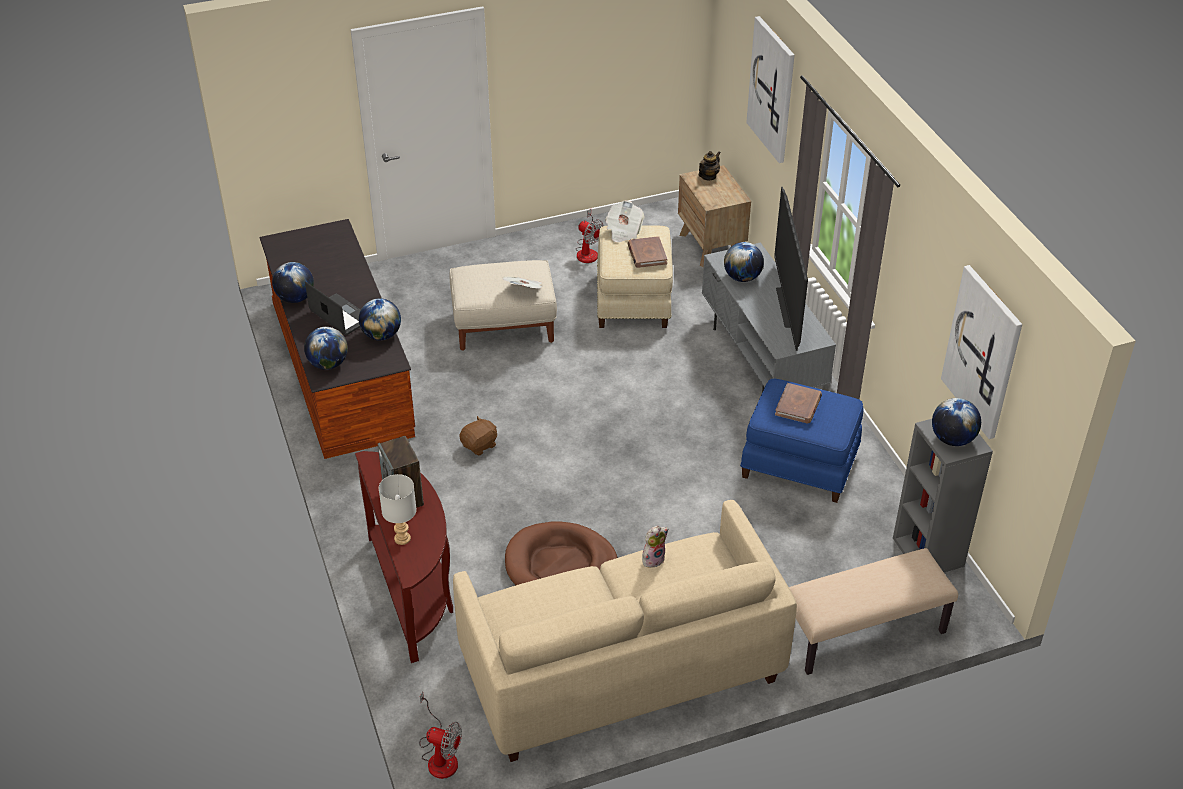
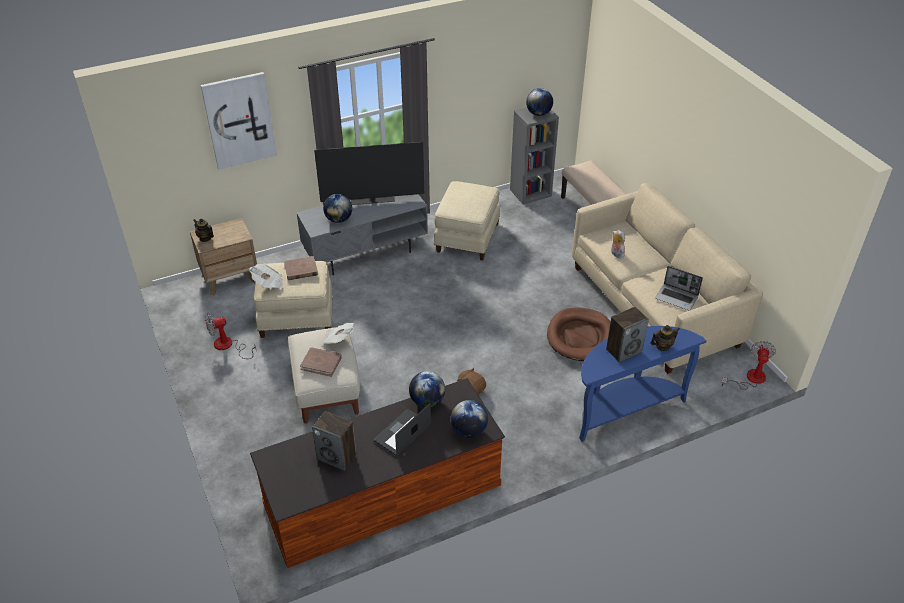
camera: 95 degrees left, 0 degrees up
globe [272,262,314,303] -> none
brown console table [355,451,453,663] -> blue console table [579,326,706,442]
grey table lamp [379,474,417,545] -> teapot [650,325,680,351]
fan [575,209,604,263] -> fan turned 150 degrees counterclockwise [205,314,256,359]
blue ottoman [740,379,864,503] -> beige ottoman [434,181,500,260]
brown book [775,383,822,424] -> brown book moved to [300,347,342,377]
picture [941,265,1022,439] -> none
none -> speaker [312,411,356,471]
none -> laptop [655,266,703,311]

